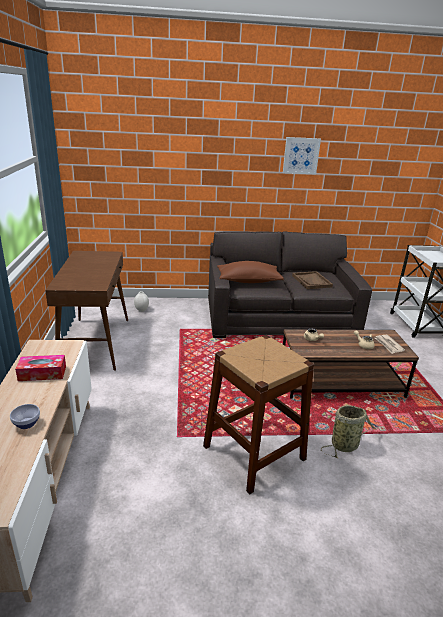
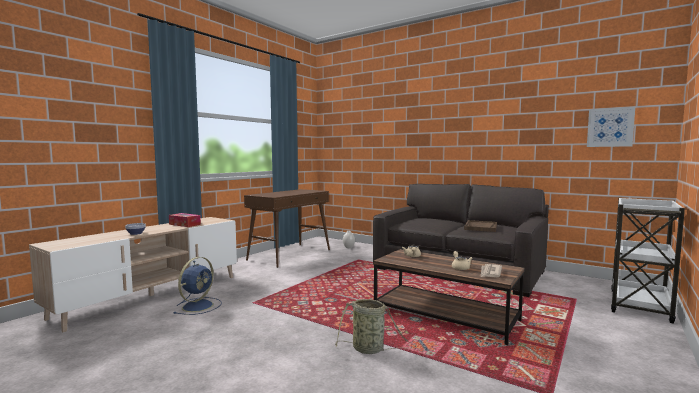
camera: 40 degrees right, 20 degrees down
brown stool [203,335,314,494] -> none
brown pillow [217,261,284,283] -> none
picture [283,137,321,175] -> picture moved to [587,107,635,147]
none -> blue fan [174,257,222,315]

